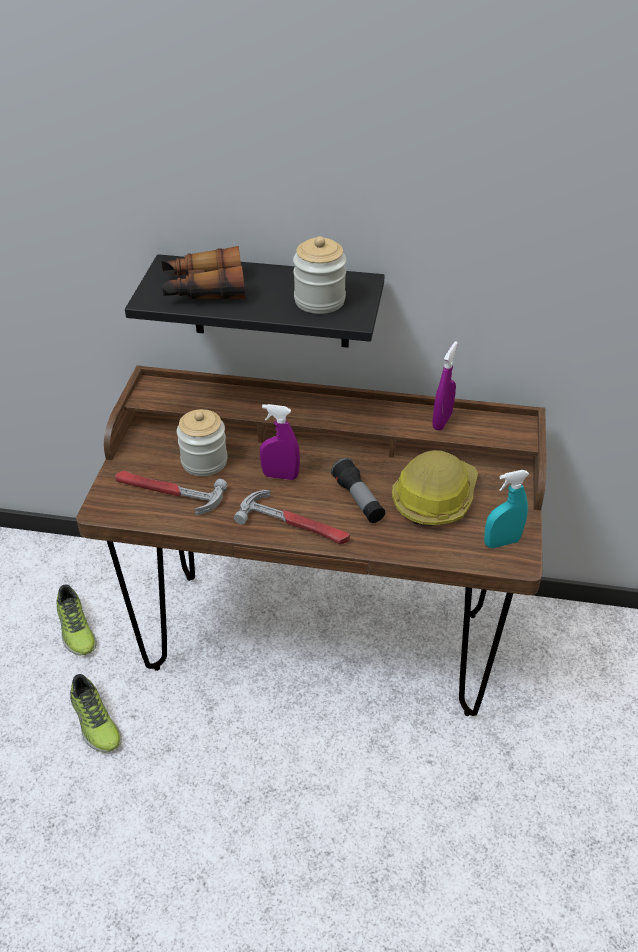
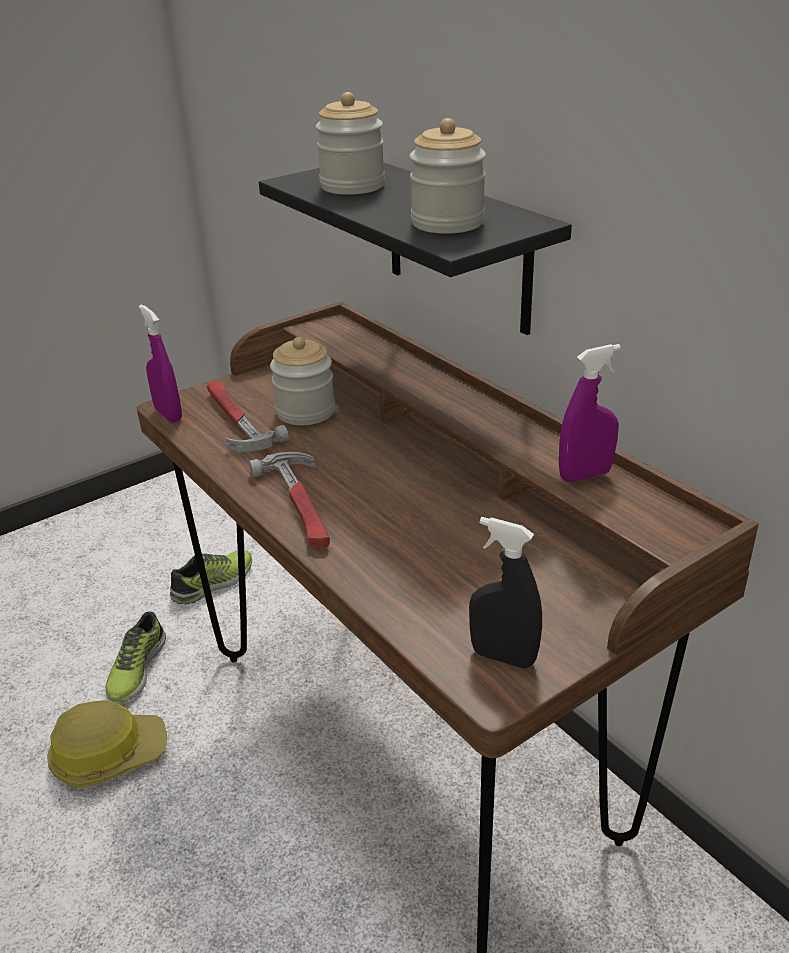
camera: 45 degrees right, 10 degrees down
shoe [57,584,97,656] -> shoe turned 150 degrees counterclockwise [170,550,252,604]
binoculars [161,246,245,300] -> jar [315,92,385,195]
purple spray bottle [260,404,300,480] -> purple spray bottle moved to [139,304,182,422]
flashlight [331,458,385,523] -> none
hard hat [392,450,478,526] -> hard hat moved to [47,700,167,787]
turquoise spray bottle [484,470,529,548] -> black spray bottle [469,517,542,669]

